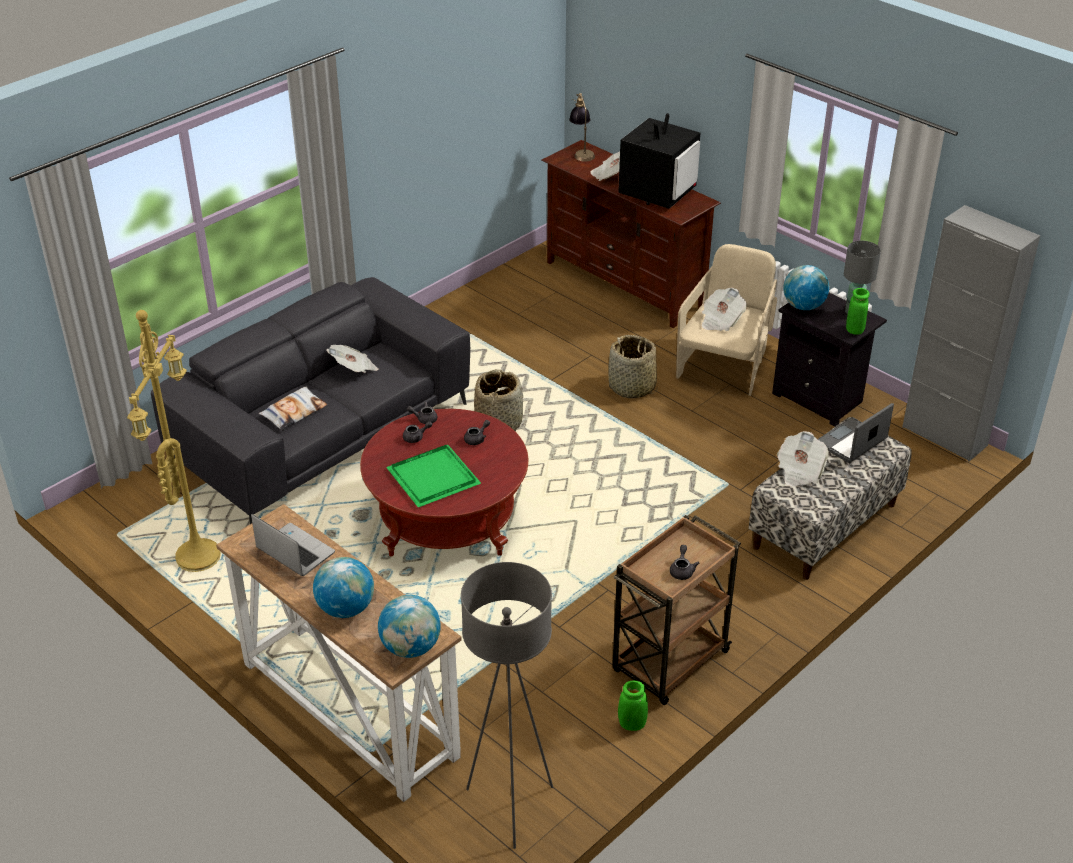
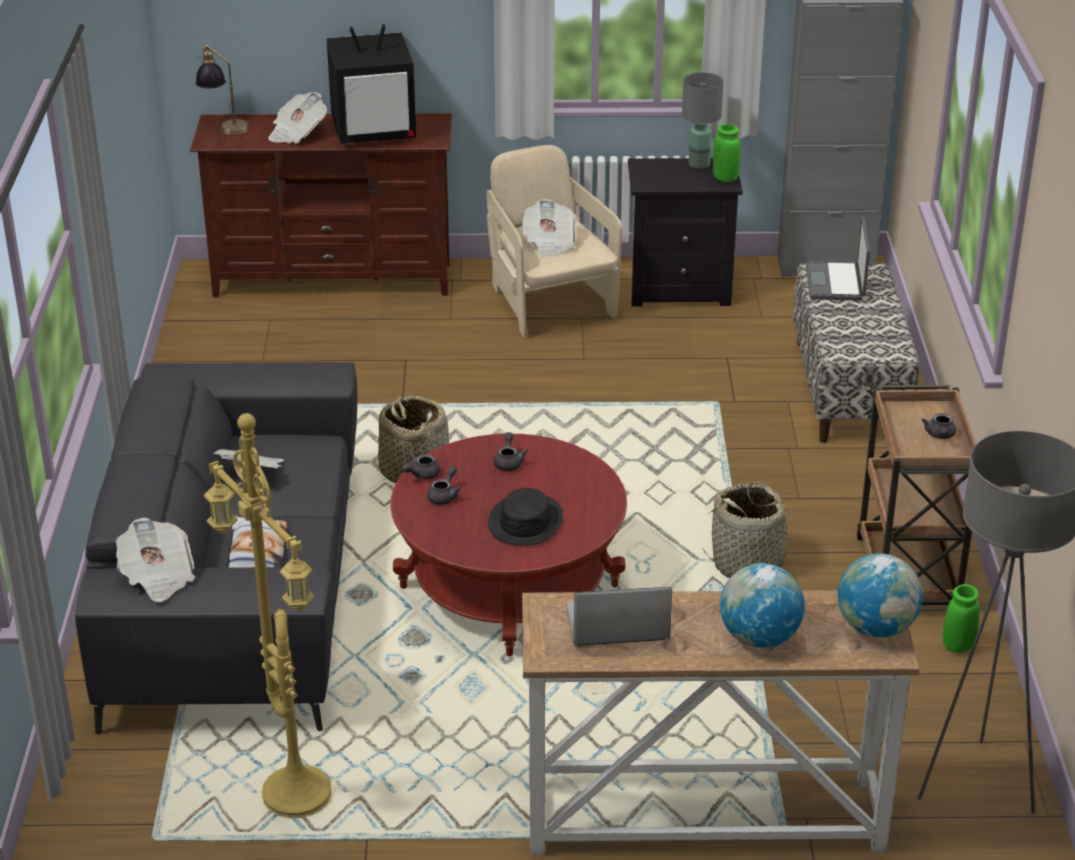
camera: 45 degrees left, 5 degrees down
green tray [386,445,481,507] -> black hat [488,488,563,546]
basket [608,335,657,398] -> basket moved to [703,482,805,578]
television [618,113,700,209] -> television turned 90 degrees clockwise [327,24,416,144]
grey teapot [670,545,699,580] -> grey teapot turned 135 degrees counterclockwise [922,413,956,439]
newspaper [777,431,829,486] -> newspaper moved to [116,518,195,602]
globe [783,265,829,310] -> none

